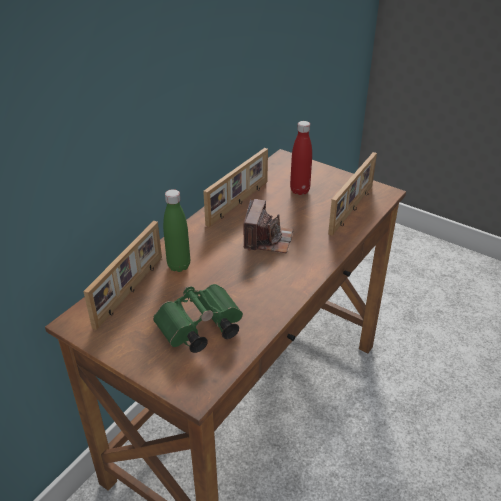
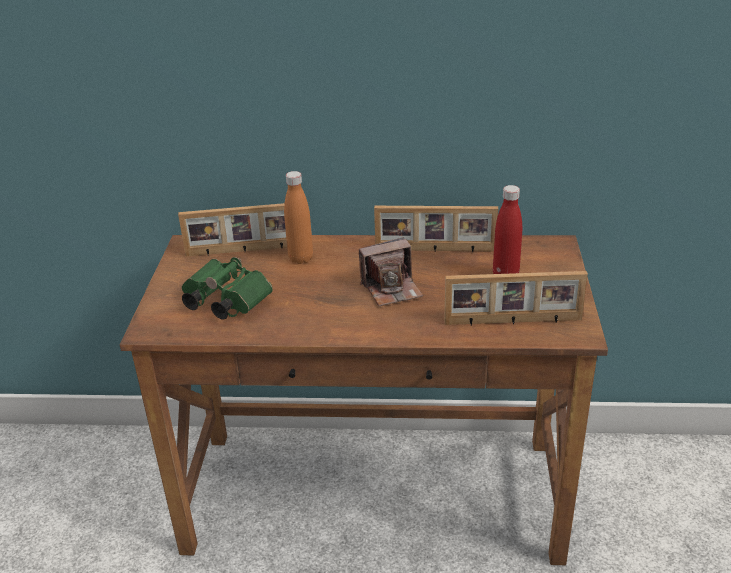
camera: 60 degrees right, 5 degrees down
green bottle [163,189,190,272] -> orange bottle [284,171,313,264]

